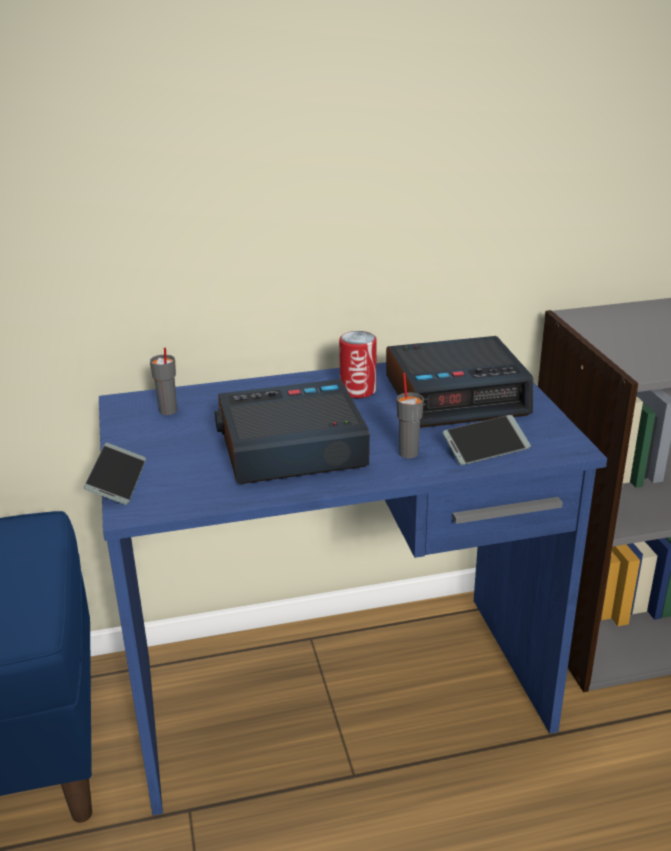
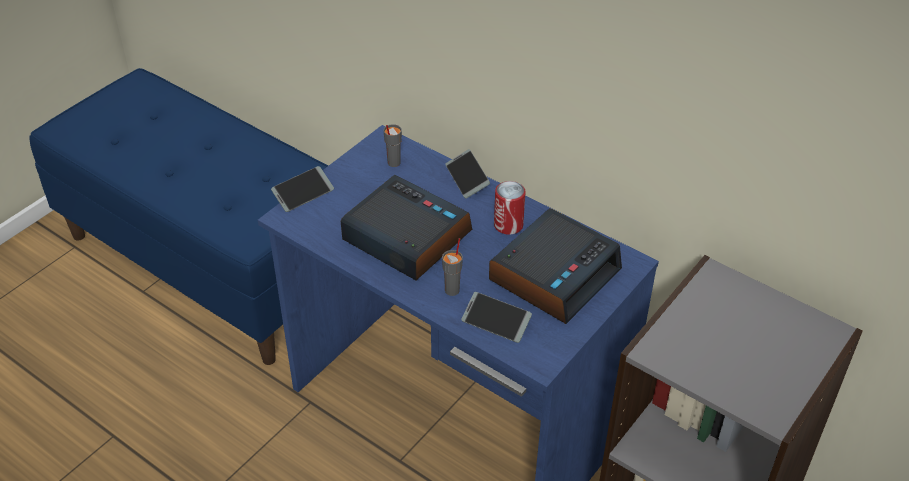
camera: 50 degrees right, 15 degrees up
alarm clock [386,336,533,428] -> alarm clock turned 90 degrees counterclockwise [489,208,622,324]
none -> phone [446,149,490,199]

